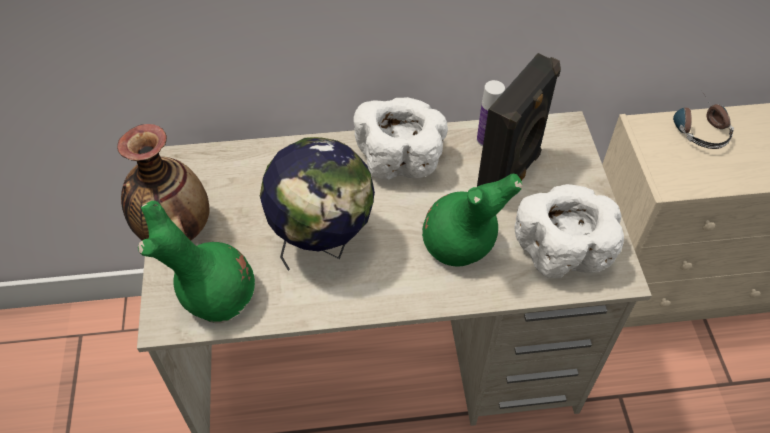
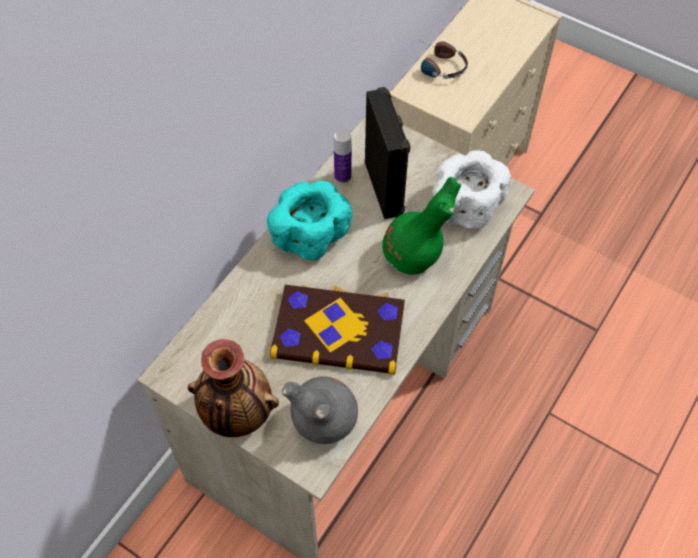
camera: 50 degrees left, 5 degrees up
green vase [138,201,255,323] -> grey vase [282,376,358,444]
globe [260,137,375,271] -> book [270,284,405,375]
white bowl [353,97,448,180] -> turquoise bowl [267,181,352,261]

